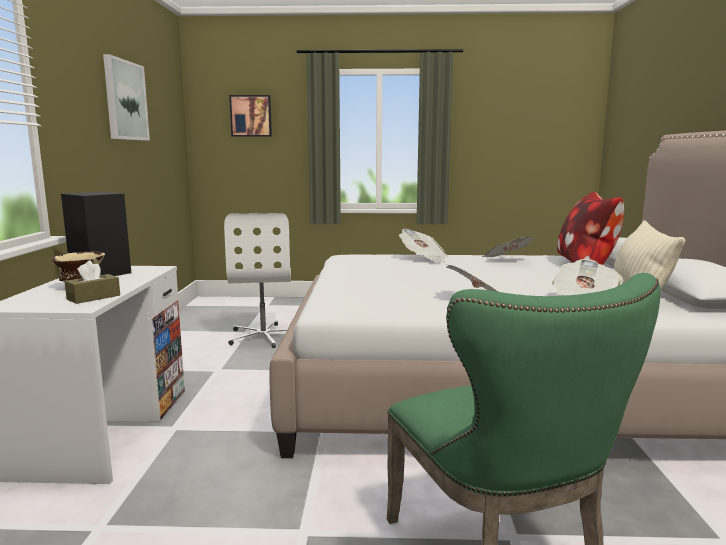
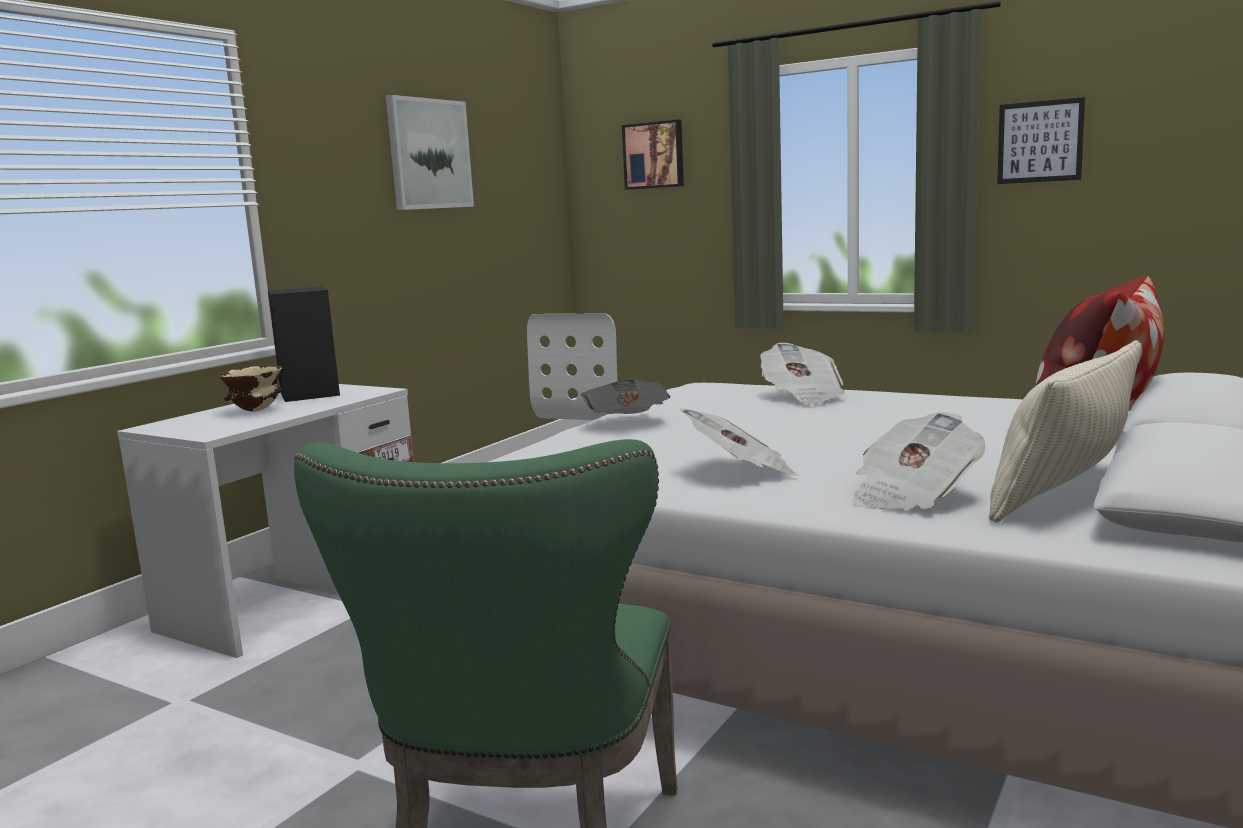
camera: 30 degrees right, 0 degrees up
brown tissue box [64,261,120,304] -> none
newspaper [482,236,534,257] -> newspaper moved to [581,379,670,414]
none -> picture [997,97,1085,184]

